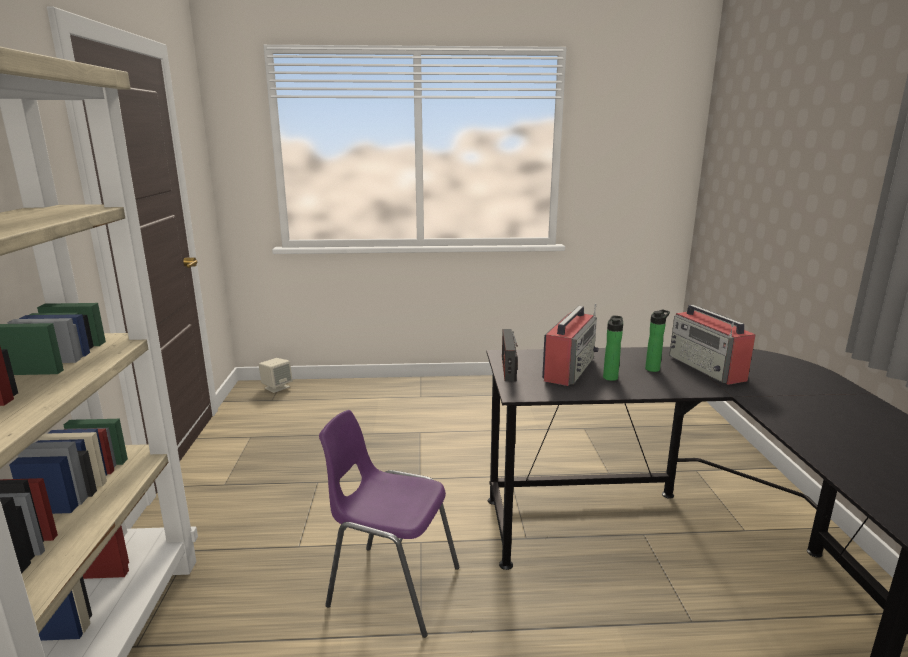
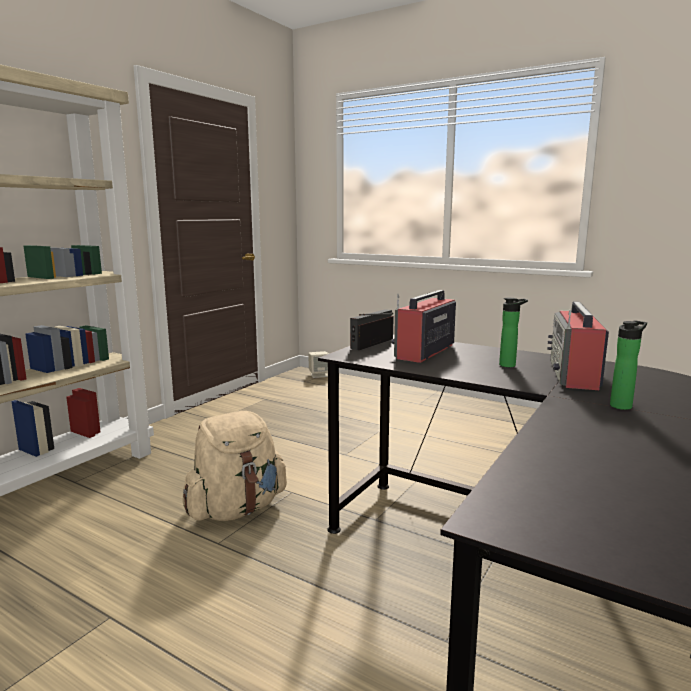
camera: 35 degrees right, 5 degrees down
purple chair [319,410,460,638] -> beige backpack [182,411,287,521]
radio [542,304,599,386] -> radio turned 150 degrees clockwise [391,290,456,363]
bottle [603,315,623,381] -> bottle moved to [610,321,647,410]

